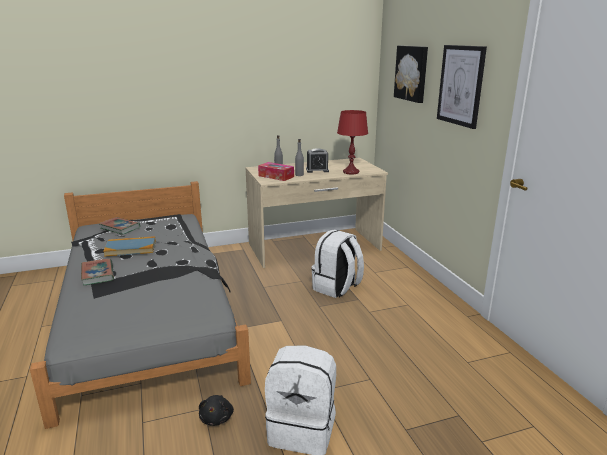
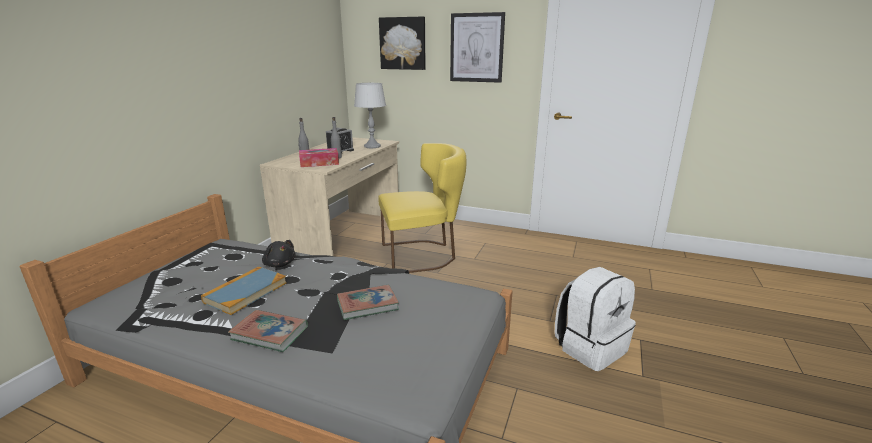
camera: 50 degrees left, 0 degrees up
book [99,217,140,235] -> book moved to [337,284,399,320]
black plush toy [199,395,234,426] -> black plush toy moved to [262,240,296,267]
white backpack [311,229,364,298] -> yellow chair [378,143,467,273]
red table lamp [337,110,368,174] -> grey table lamp [354,83,386,148]

